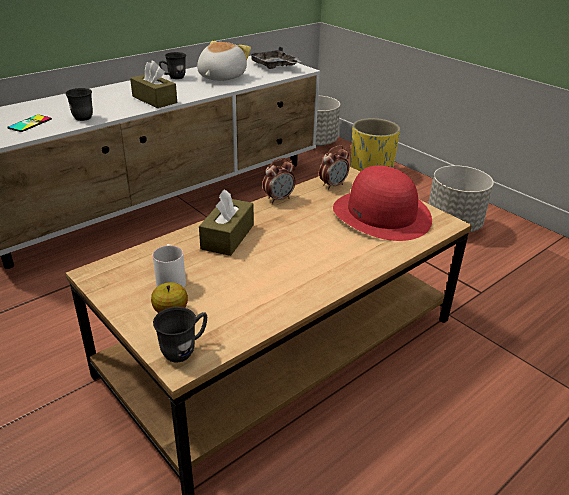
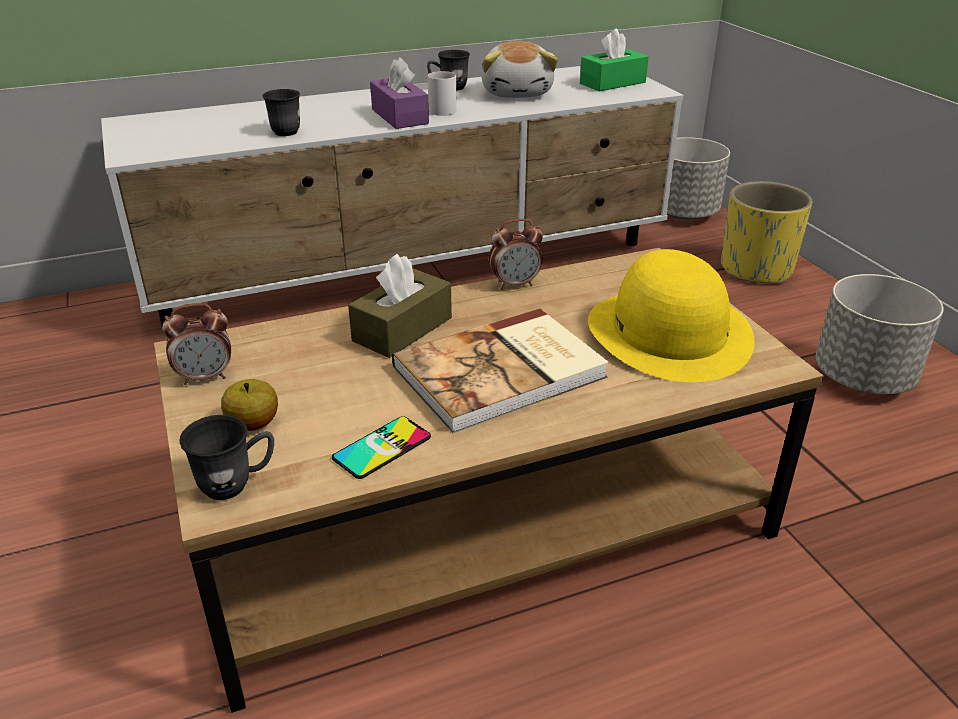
camera: 20 degrees right, 0 degrees up
phone [7,115,52,132] -> phone moved to [332,416,431,479]
brown tissue box [130,61,177,108] -> purple tissue box [370,57,429,129]
white mug [153,244,186,287] -> white mug moved to [428,71,457,116]
plush toy [197,41,251,81] -> plush toy turned 135 degrees clockwise [481,41,558,98]
grey tray [250,46,302,69] -> green tissue box [580,29,649,91]
alarm clock [319,146,349,190] -> alarm clock moved to [162,303,231,385]
red hat [333,165,432,241] -> yellow hat [588,249,755,382]
none -> book [392,308,609,433]

